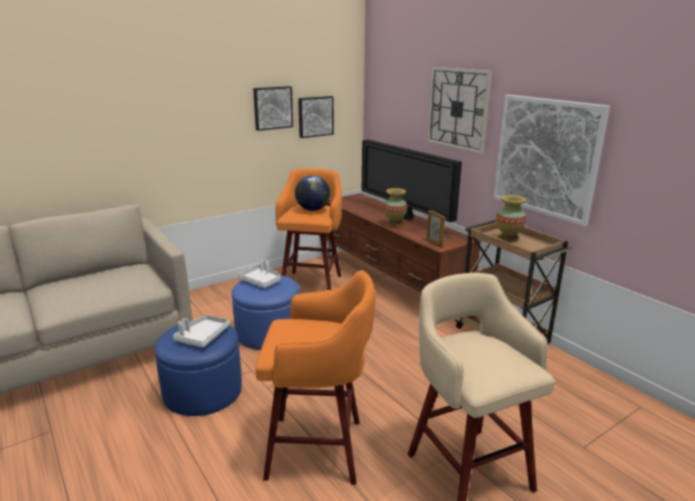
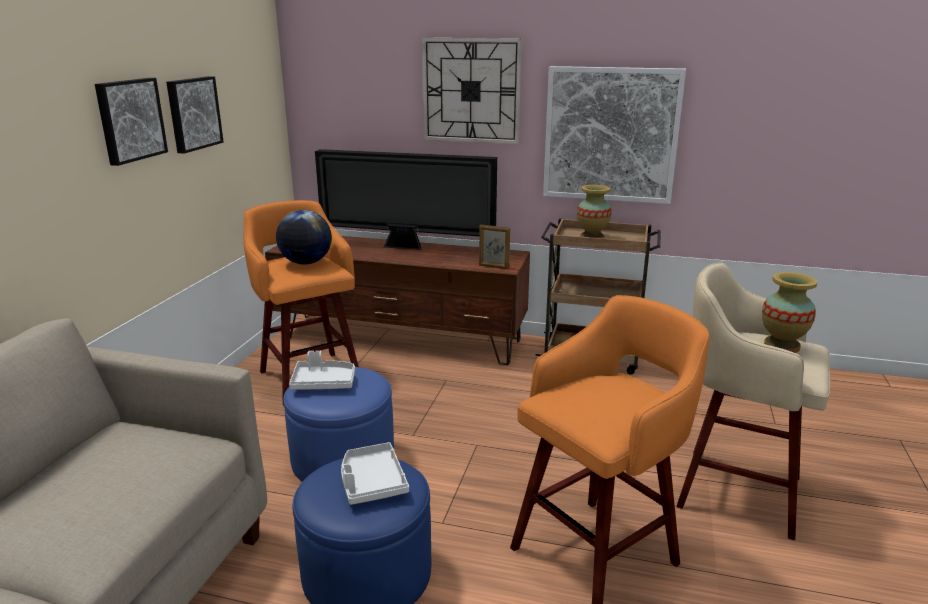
camera: 40 degrees left, 0 degrees up
picture [298,96,334,138] -> picture moved to [95,78,168,166]
vase [384,188,407,227] -> vase moved to [762,272,817,353]

